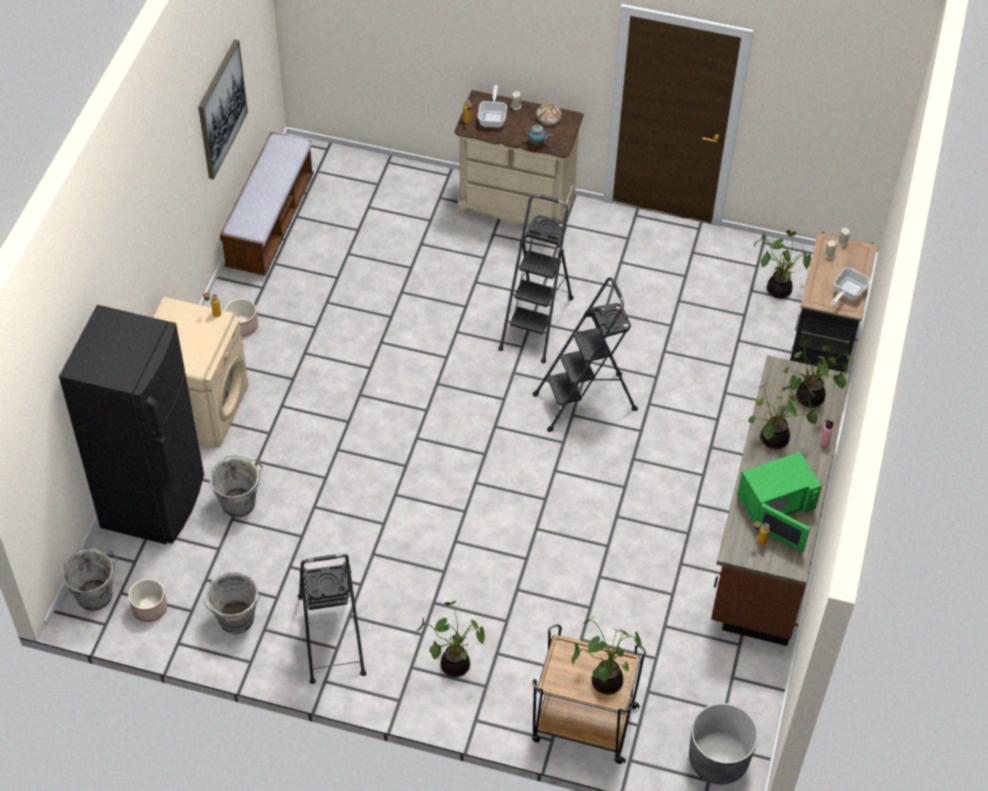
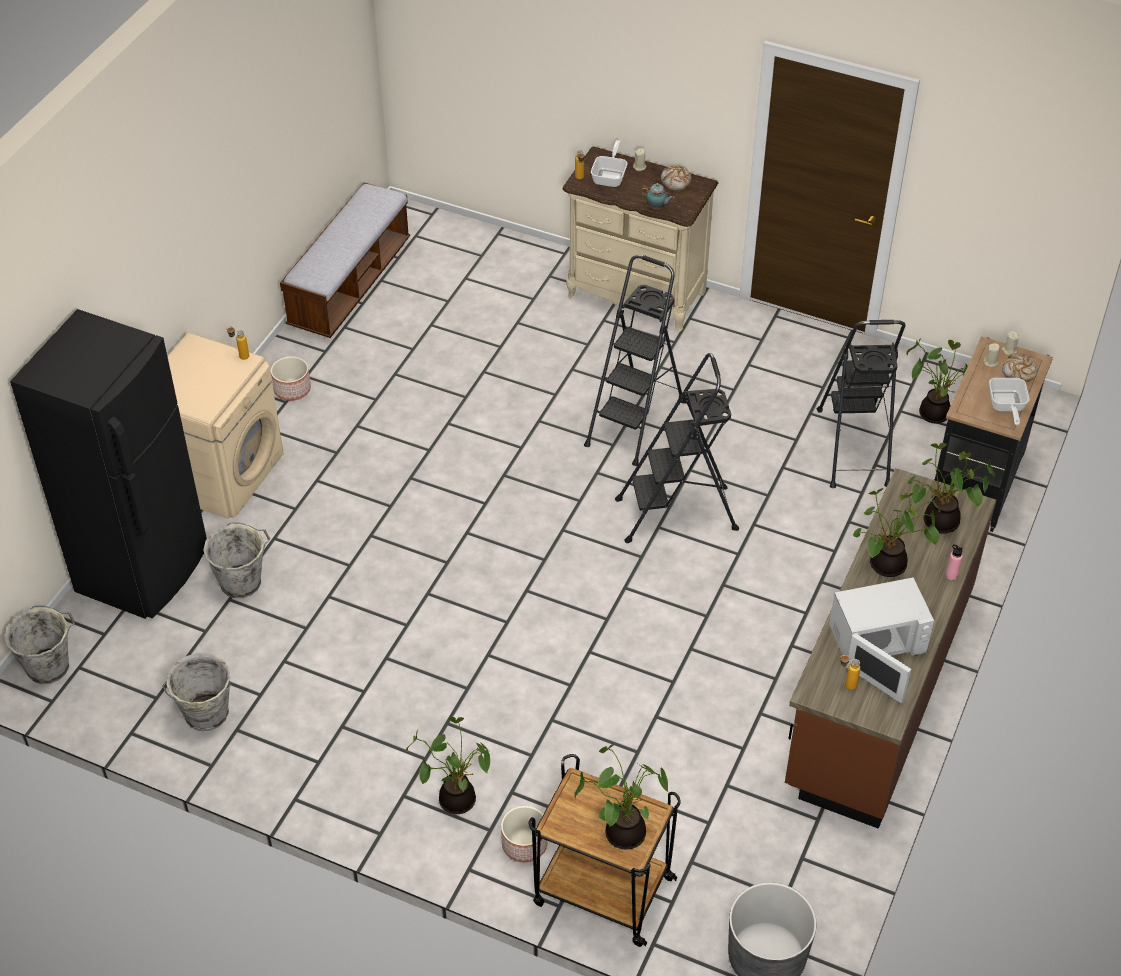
camera: 10 degrees right, 5 degrees down
planter [128,579,167,622] -> planter moved to [501,806,548,862]
picture [198,39,248,180] -> none
step ladder [298,554,367,684] -> step ladder moved to [817,320,905,488]
green microwave [737,452,822,553] -> white microwave [829,577,934,704]
frying pan [831,268,870,306] -> frying pan turned 45 degrees counterclockwise [989,378,1029,425]
none -> bread [1002,354,1037,382]

